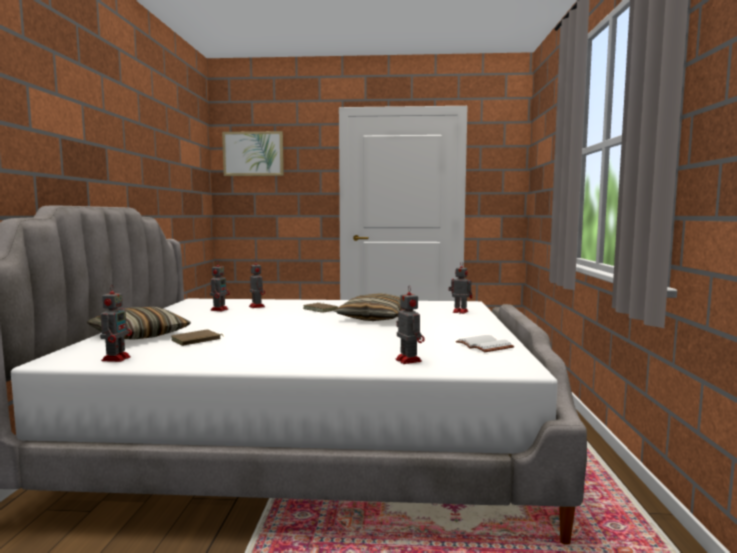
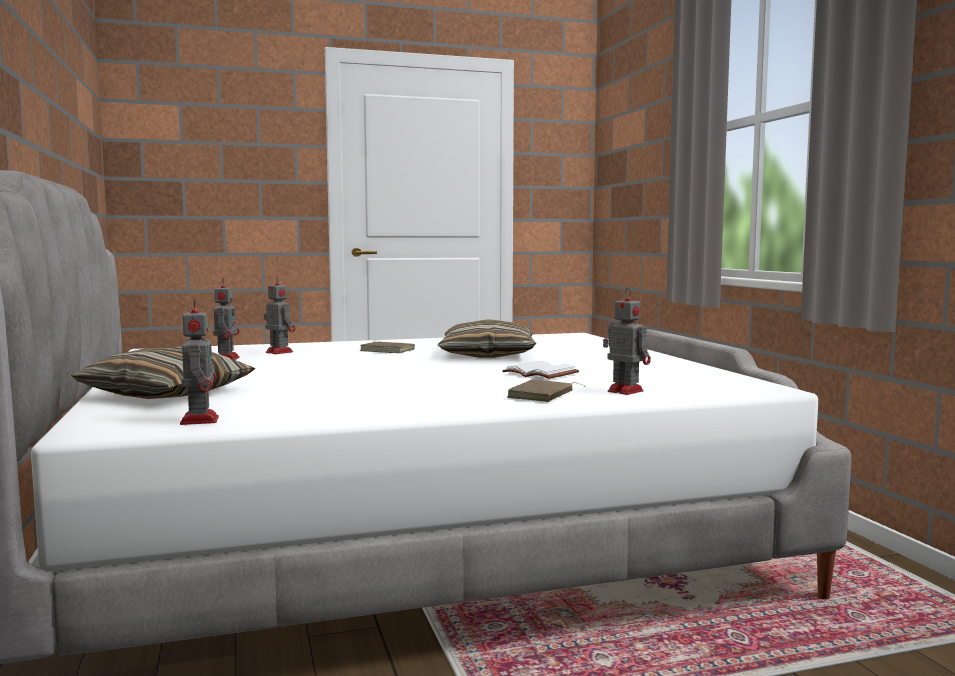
camera: 20 degrees left, 0 degrees up
brown book [171,329,224,346] -> brown book moved to [507,379,586,402]
picture [222,131,284,176] -> none
toy robot [449,262,472,314] -> none
white book [456,335,514,352] -> white book moved to [502,361,579,379]

